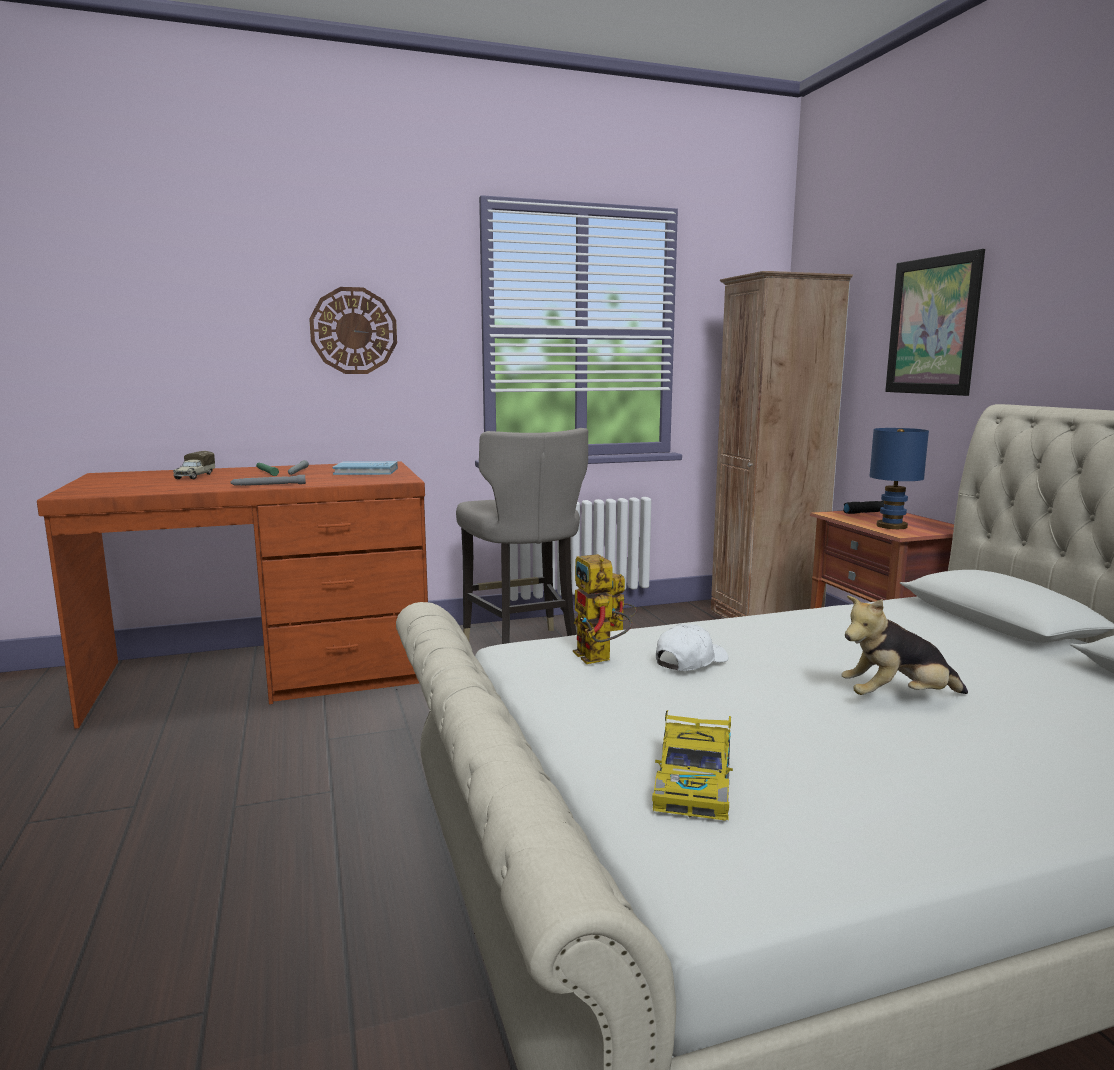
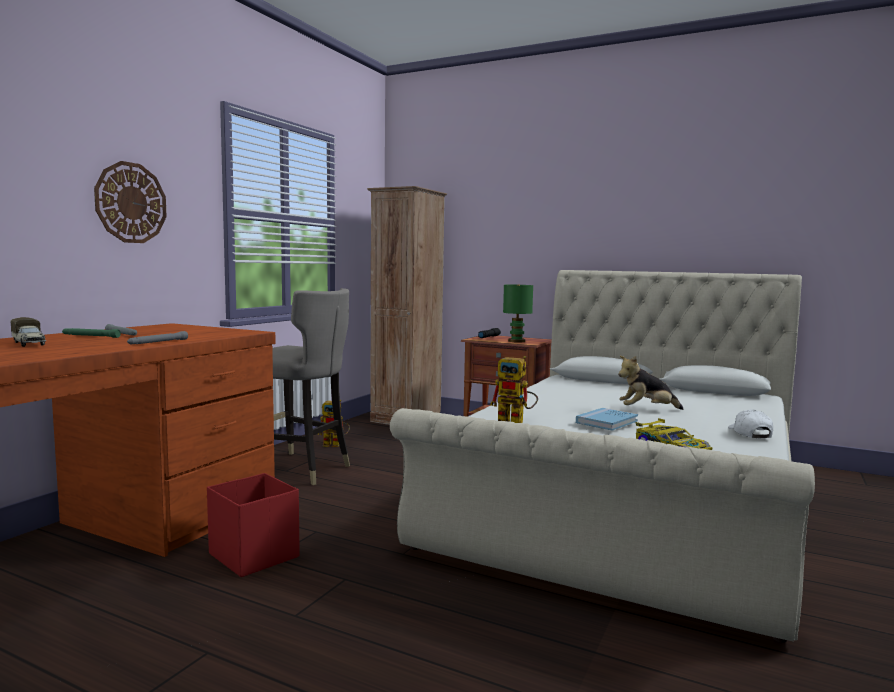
camera: 45 degrees left, 5 degrees down
blue book [333,461,398,475] -> blue book moved to [576,408,638,431]
white cap [656,624,728,671] -> white cap moved to [728,410,773,438]
plush toy [842,595,968,695] -> plush toy turned 45 degrees clockwise [618,356,684,410]
blue table lamp [869,428,929,529] -> green table lamp [503,284,533,343]
picture [885,249,985,396] -> none
none -> red storage box [207,473,300,577]

